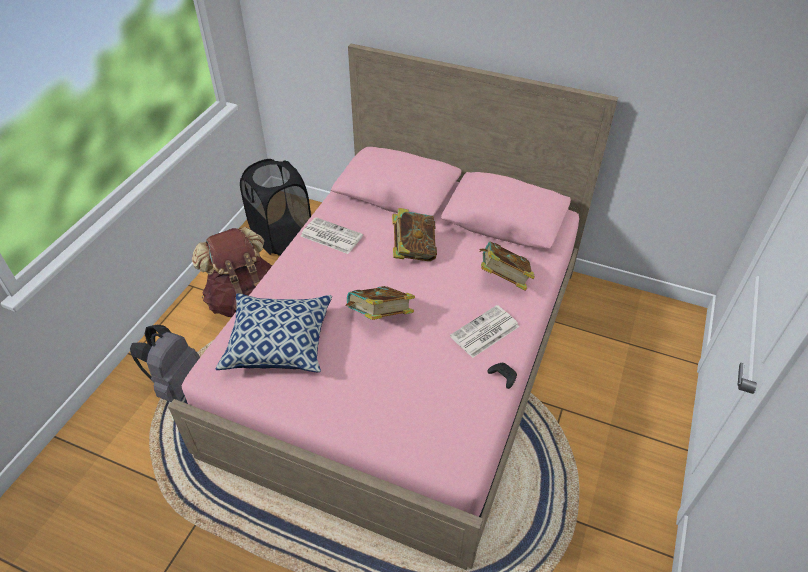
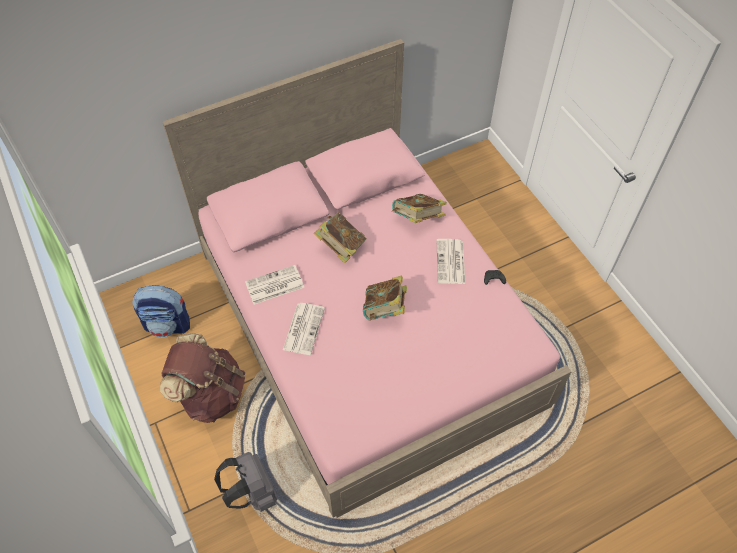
camera: 50 degrees left, 10 degrees up
pillow [216,293,332,372] -> none
black laundry basket [240,159,311,256] -> backpack [132,285,190,337]
none -> newspaper [283,303,325,355]

